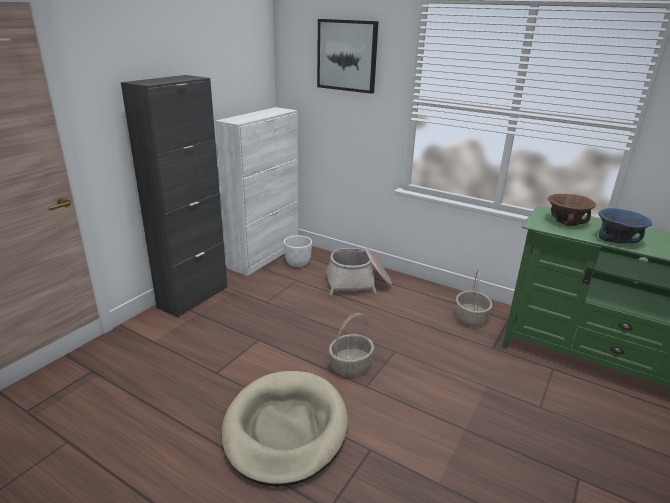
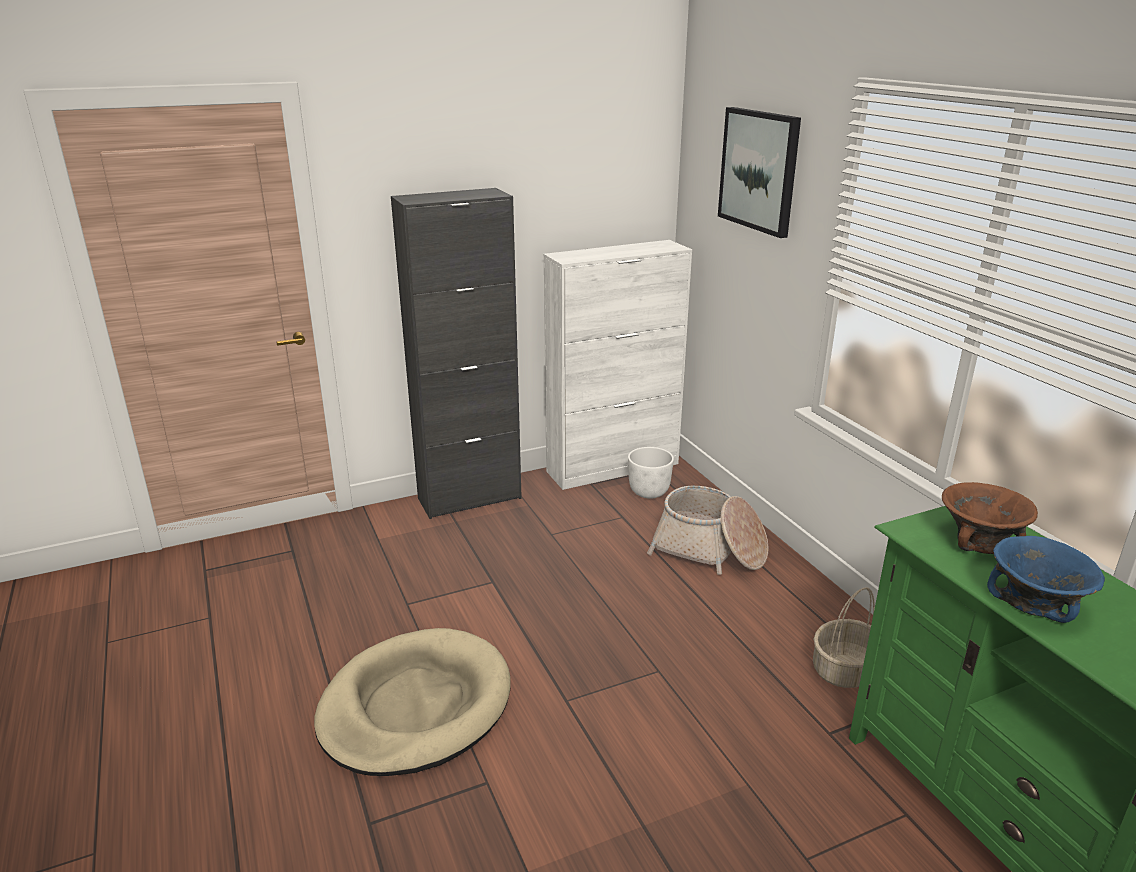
camera: 35 degrees right, 0 degrees up
basket [329,313,374,377] -> none

